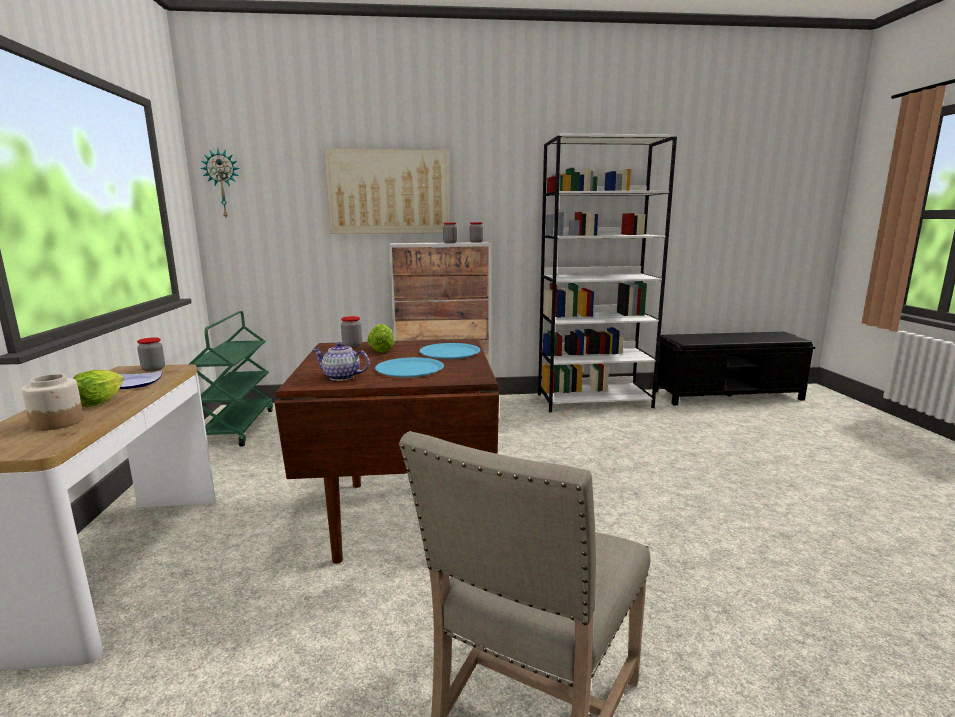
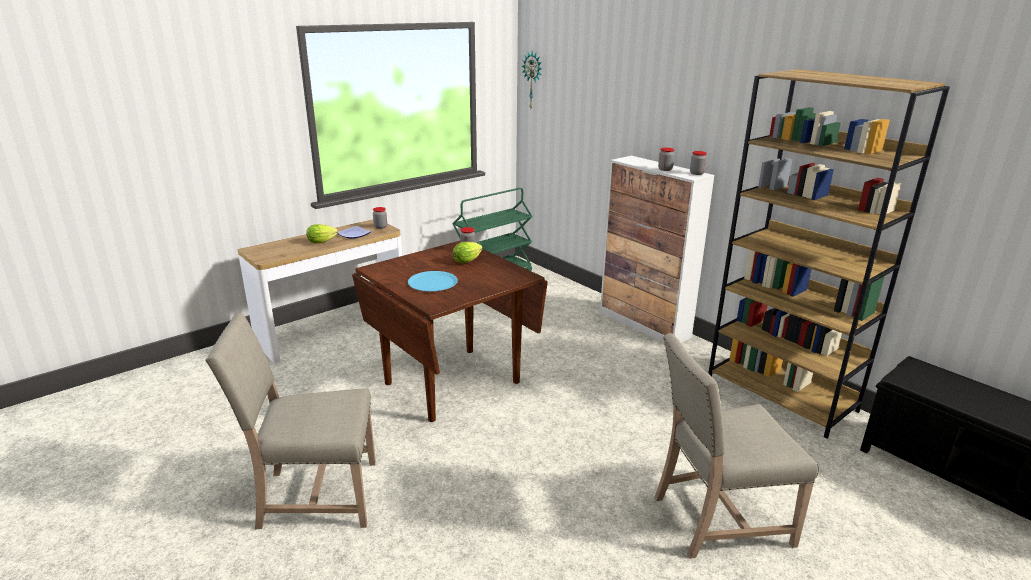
camera: 55 degrees right, 10 degrees up
jar [22,374,84,431] -> none
teapot [313,342,369,381] -> none
picture [324,149,450,234] -> none
blue plate [420,343,480,359] -> none
white bookcase [538,134,677,412] -> brown bookcase [708,69,950,438]
none -> beige chair [654,333,819,559]

